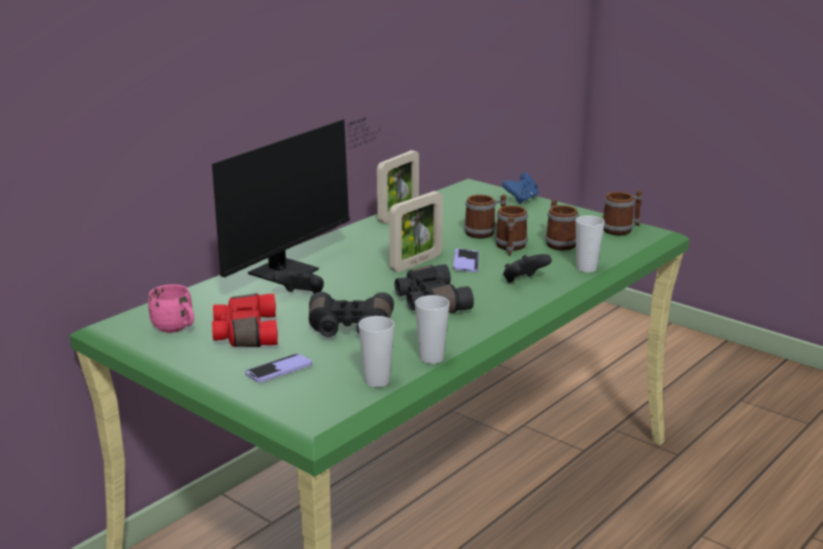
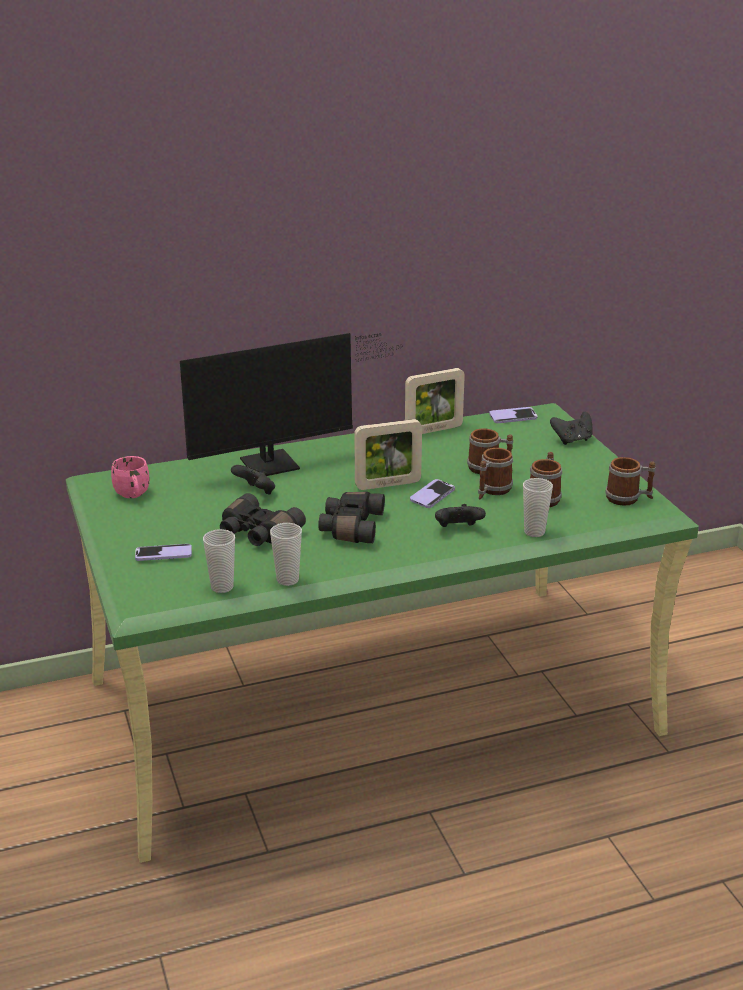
camera: 30 degrees right, 5 degrees up
red binoculars [212,293,278,347] -> none
blue game controller [502,172,538,204] -> black game controller [550,412,592,445]
none -> phone [489,407,538,423]

